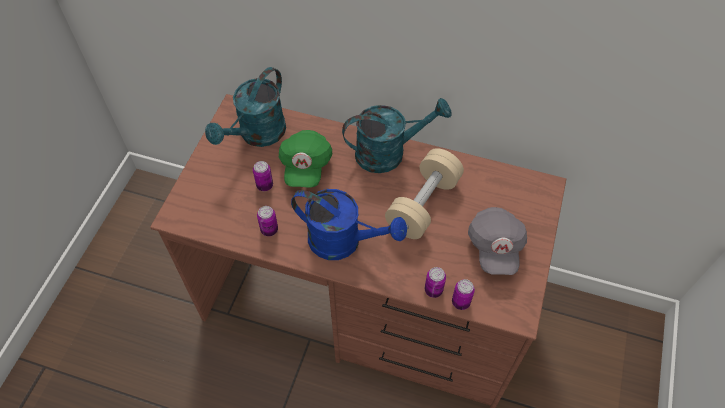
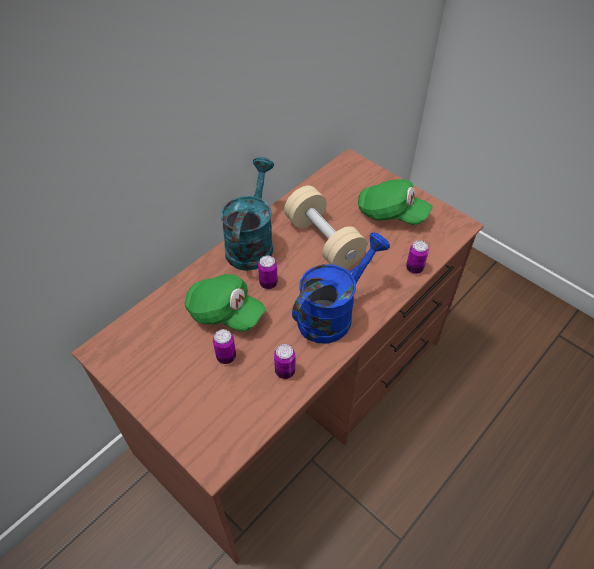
camera: 65 degrees left, 5 degrees down
turquoise watering can [205,67,286,147] -> none
can [452,279,475,310] -> can moved to [258,256,278,289]
grey cap [468,207,527,275] -> green cap [358,179,433,225]

